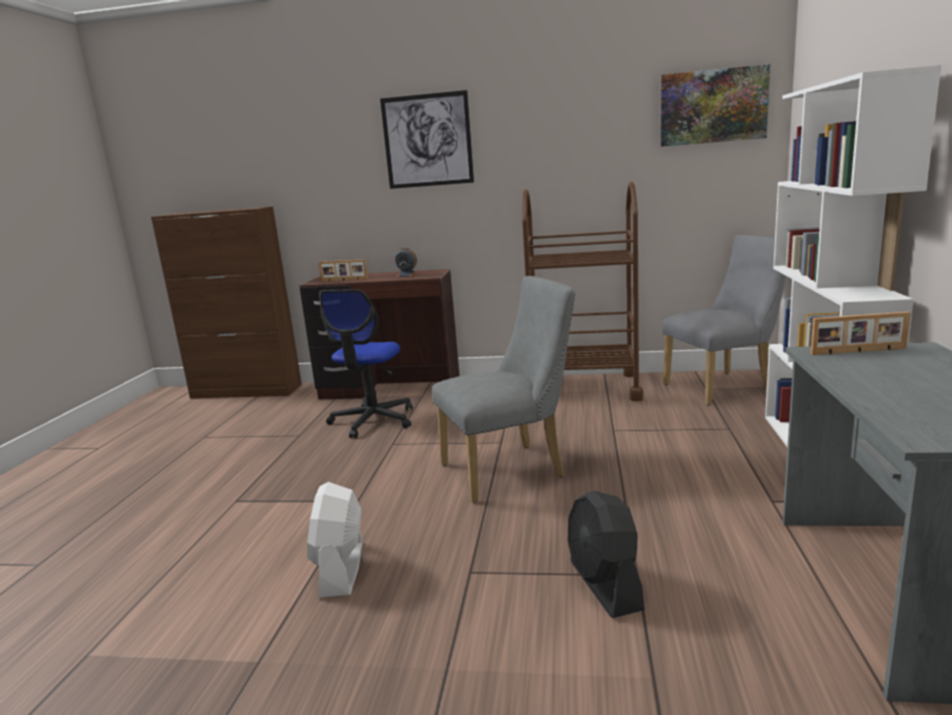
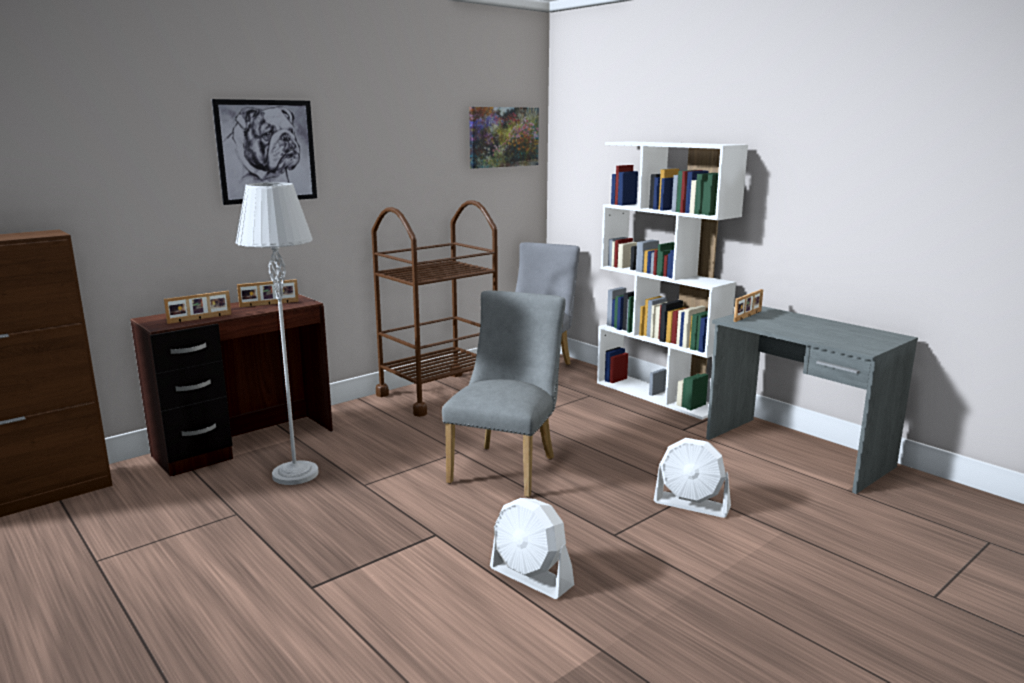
camera: 50 degrees left, 0 degrees up
office chair [319,289,413,438] -> grey floor lamp [235,182,318,485]
alarm clock [395,248,419,277] -> picture frame [237,279,299,307]
black fan [568,491,645,618] -> white fan [653,438,731,518]

